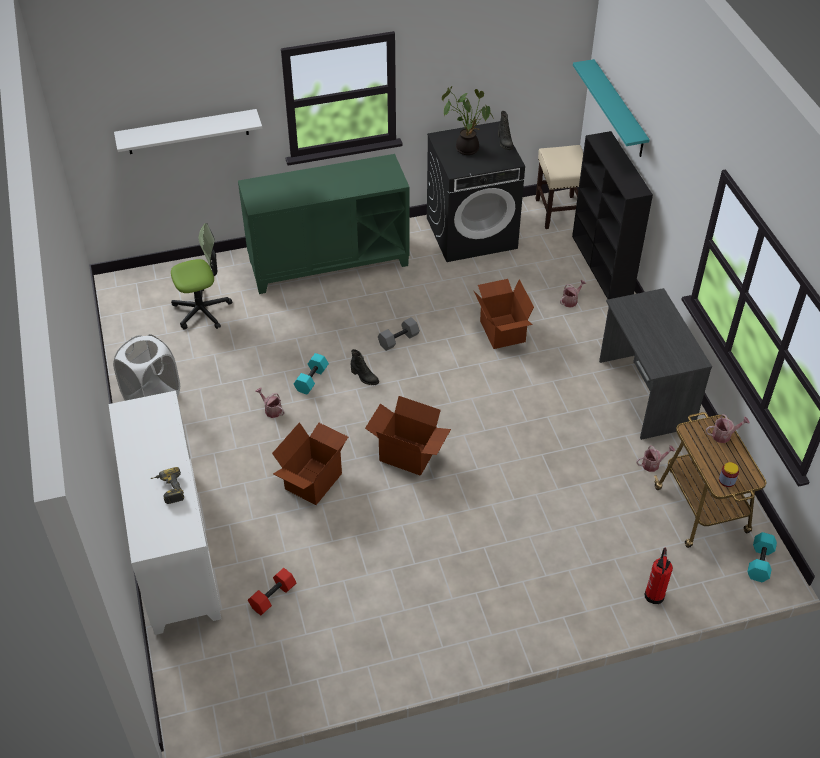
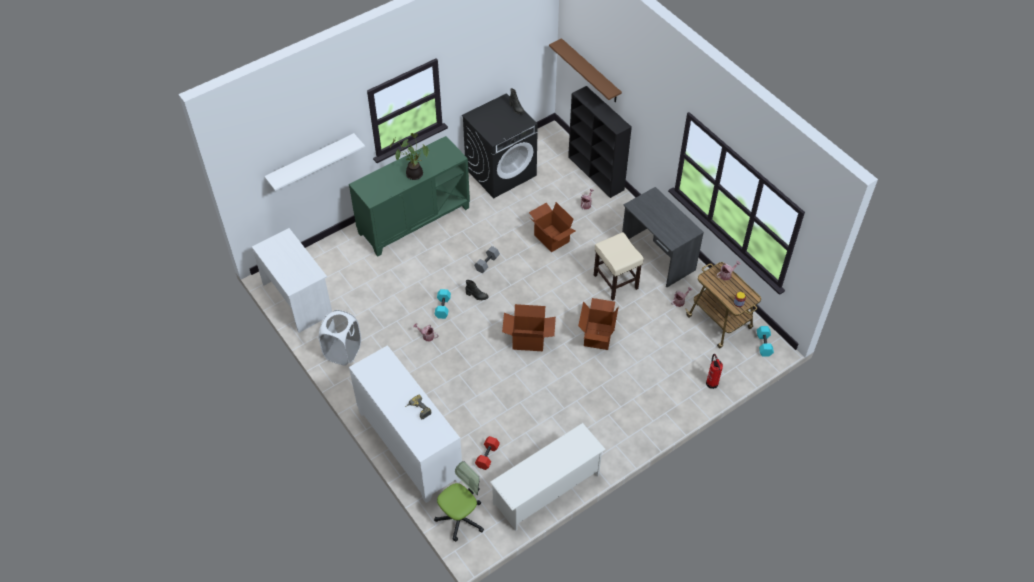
camera: 20 degrees left, 5 degrees up
office chair [171,223,232,330] -> office chair moved to [434,461,484,542]
cardboard box [272,422,348,505] -> cardboard box moved to [578,298,619,350]
potted plant [442,86,494,155] -> potted plant moved to [390,133,428,180]
beige stool [536,145,583,229] -> beige stool moved to [594,232,644,301]
turquoise shelf [573,59,650,157] -> brown shelf [549,38,622,103]
none -> white desk [252,228,332,333]
none -> white shoe rack [490,423,606,531]

